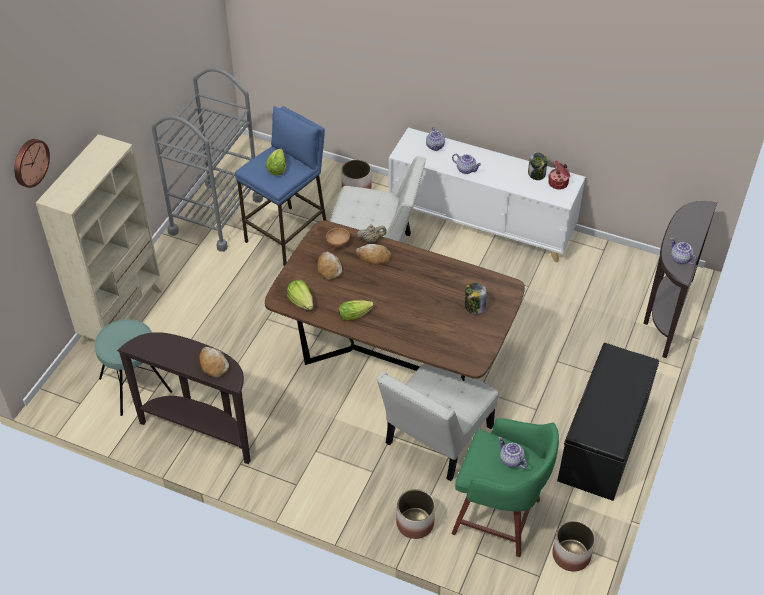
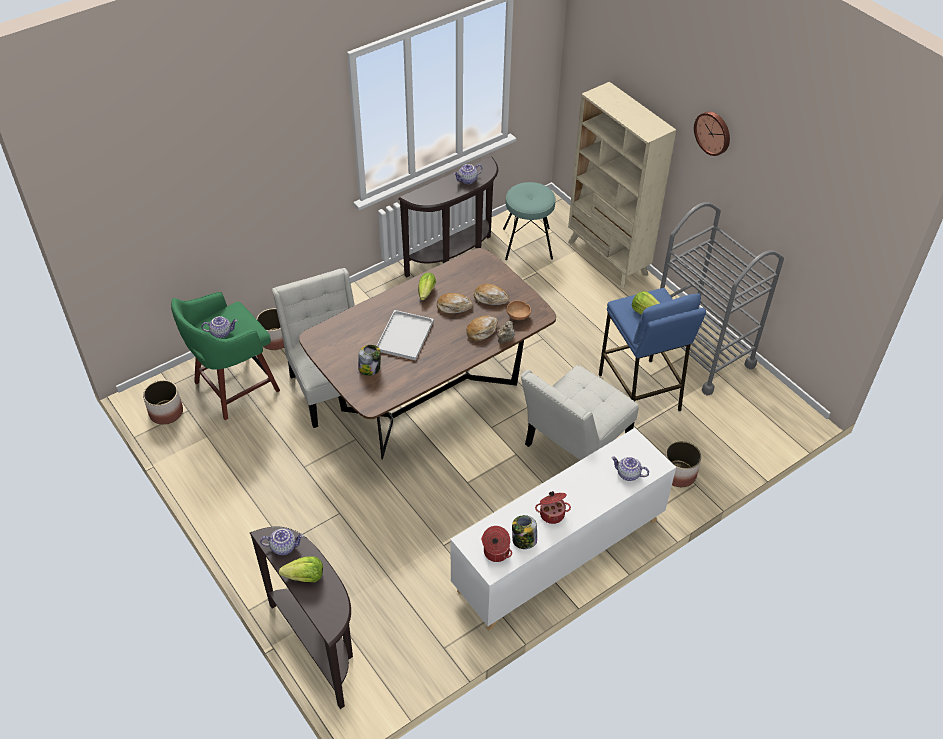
camera: 120 degrees right, 0 degrees up
wall clock [14,139,50,188] -> wall clock moved to [694,111,730,156]
bread [200,347,229,377] -> bread moved to [437,293,473,313]
lettuce [287,280,313,310] -> lettuce moved to [279,556,323,582]
teapot [452,154,481,174] -> teapot moved to [453,164,483,184]
black bench [557,343,659,501] -> none
none -> white tray [376,310,434,361]
none -> cooking pot [535,491,571,524]

